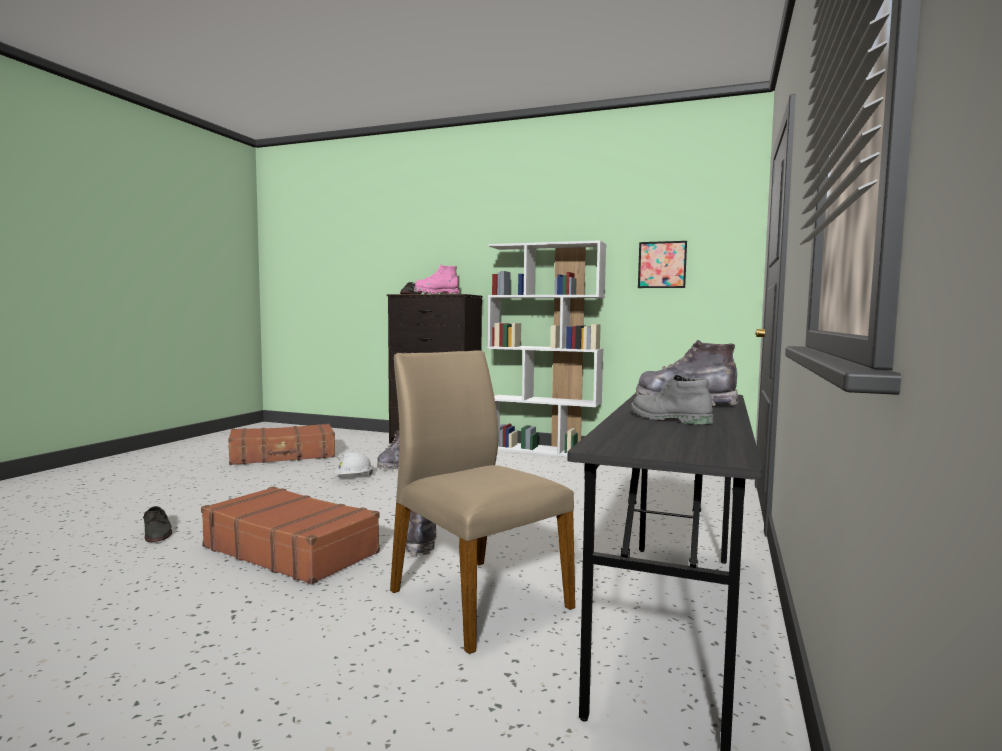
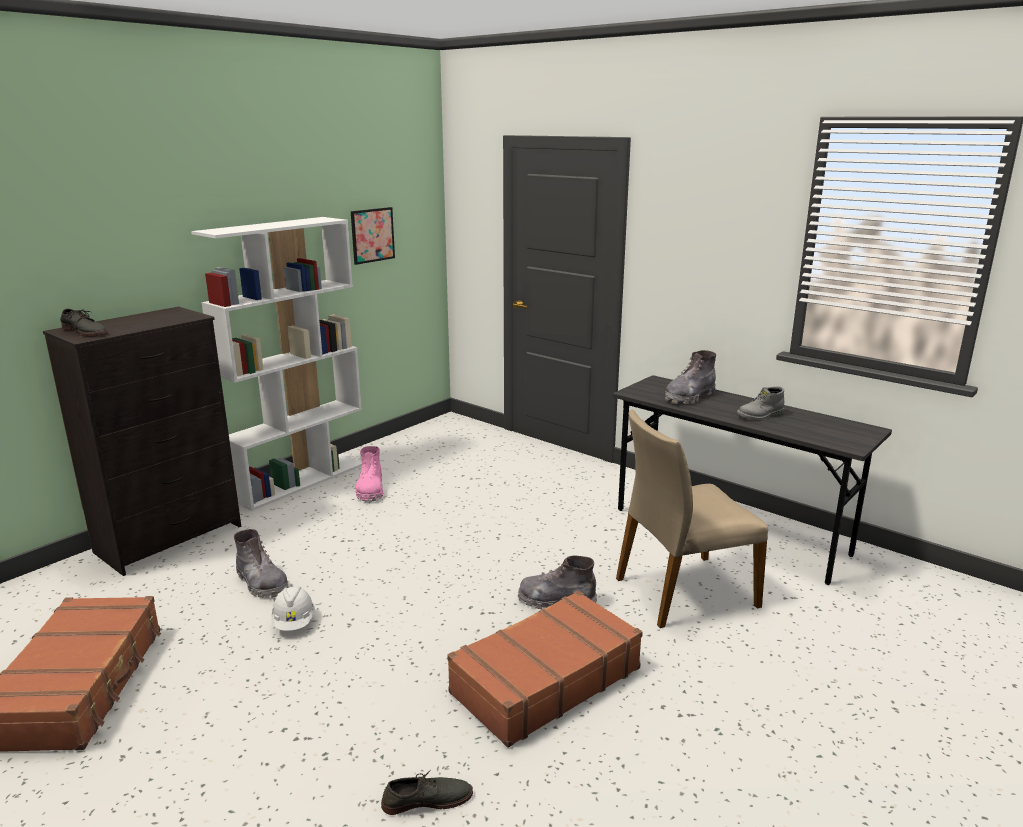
camera: 70 degrees left, 15 degrees up
pink boot [414,265,460,294] -> pink boot moved to [355,446,383,501]

